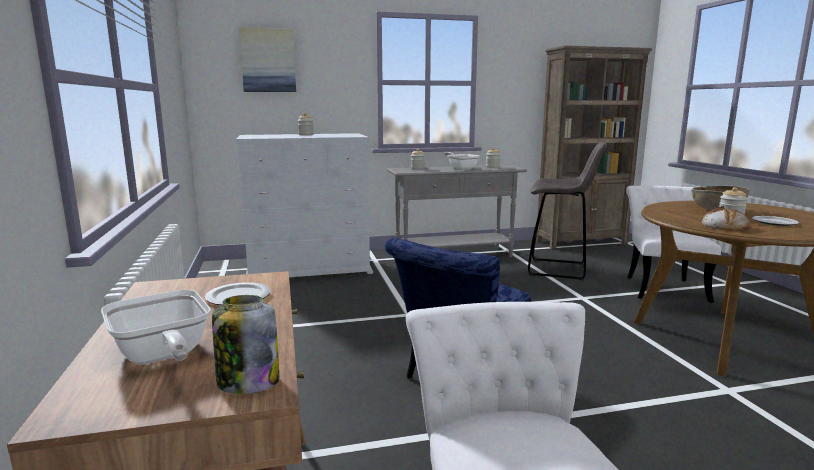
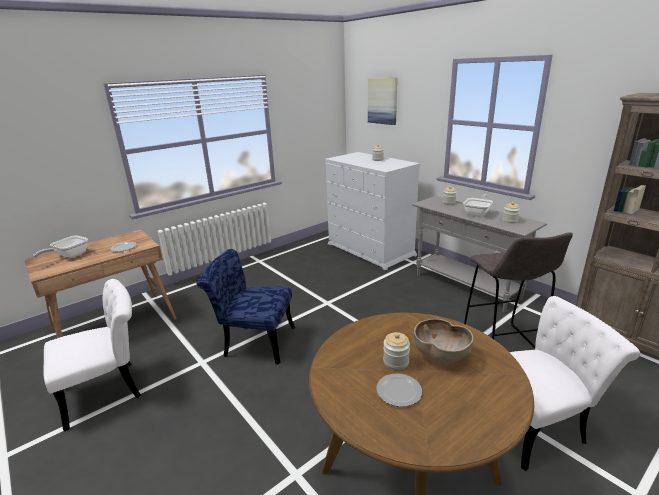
camera: 65 degrees right, 10 degrees up
jar [212,295,279,394] -> none
bread [702,206,750,231] -> none

